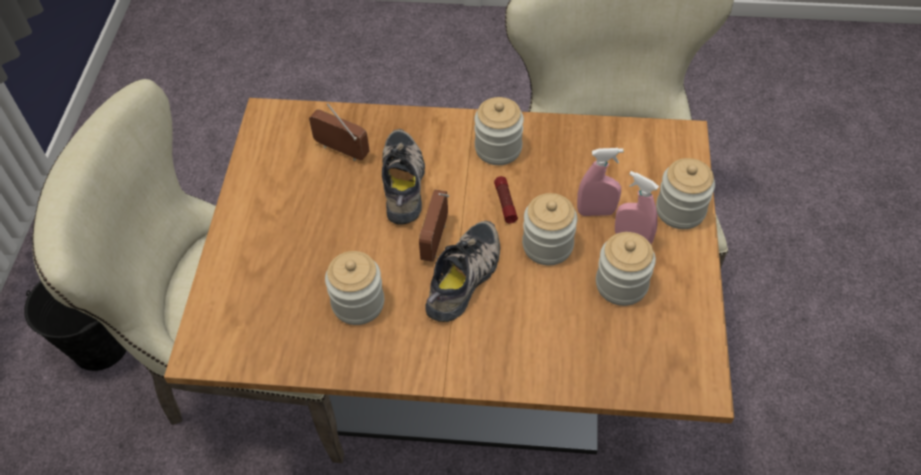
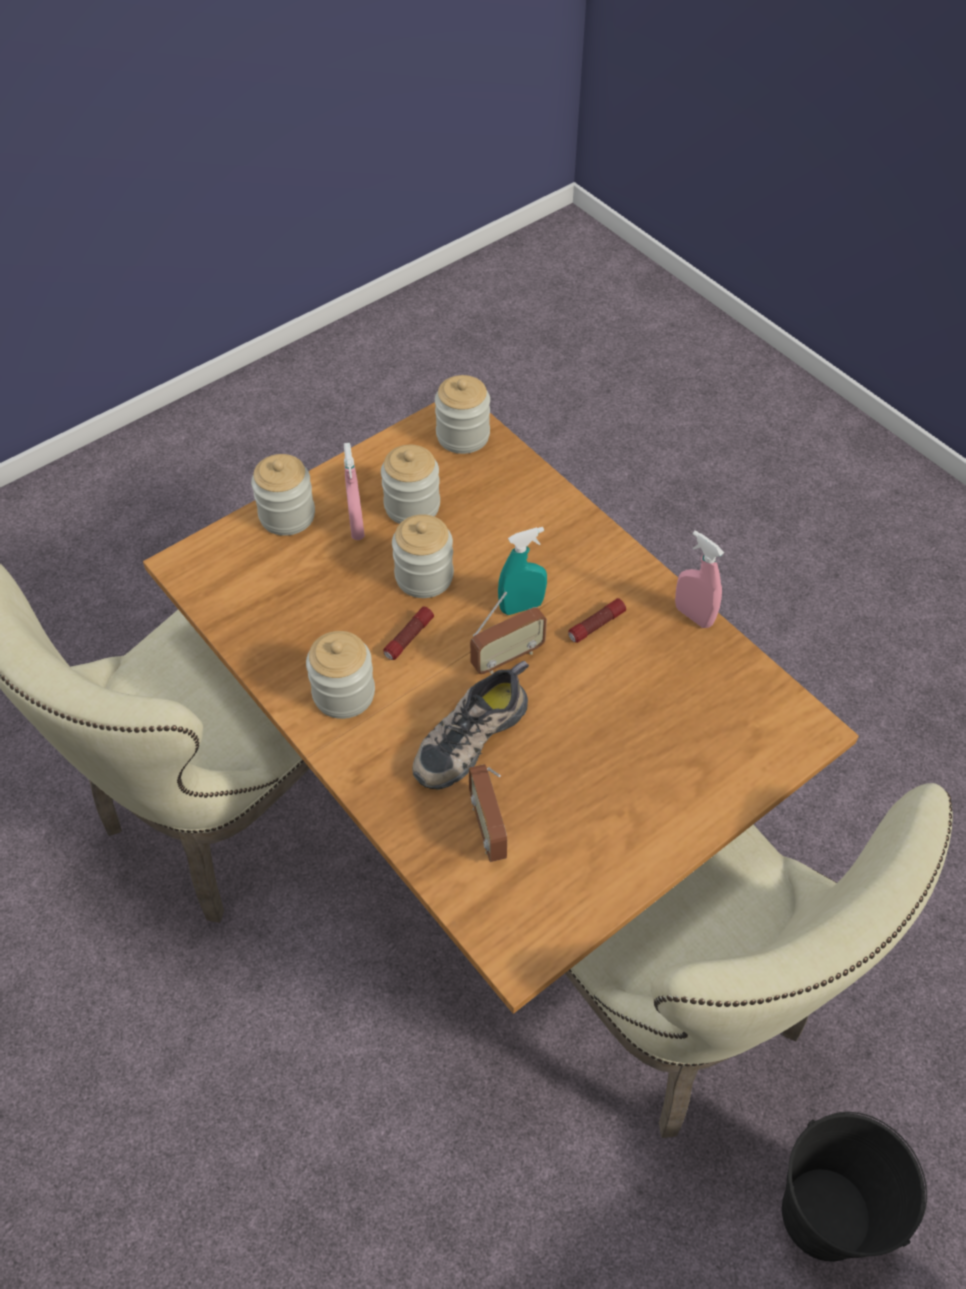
camera: 135 degrees left, 0 degrees up
jar [325,251,384,325] -> jar moved to [435,375,490,454]
shoe [425,220,500,322] -> turquoise spray bottle [498,527,547,615]
pink spray bottle [577,148,623,216] -> pink spray bottle moved to [675,530,724,628]
none -> flashlight [568,598,626,643]

